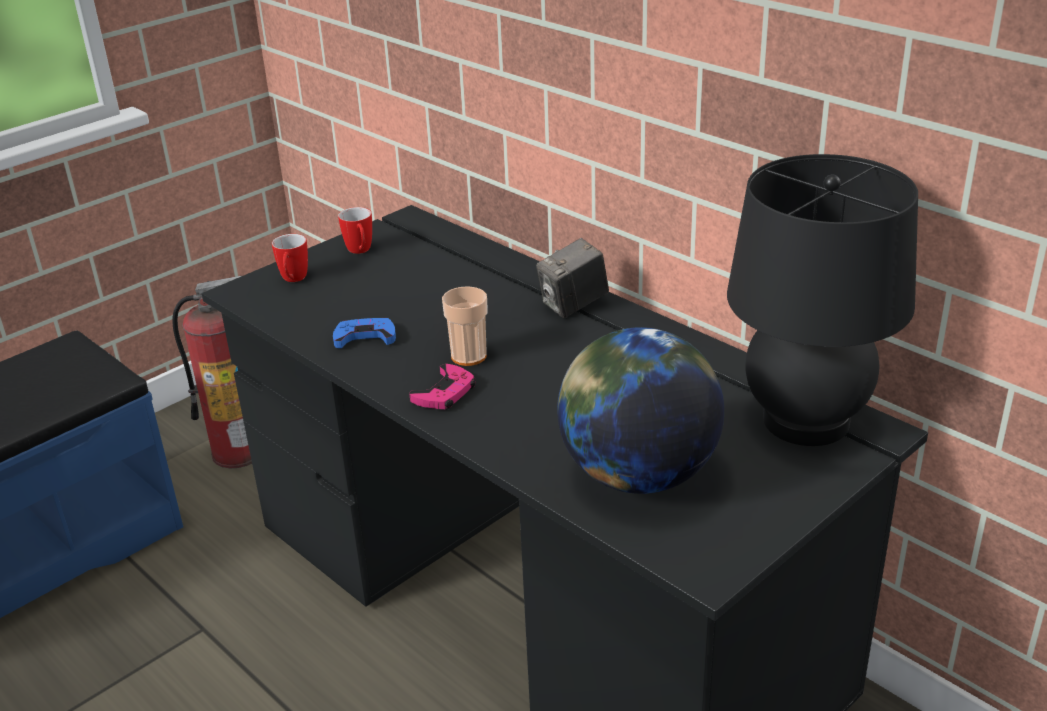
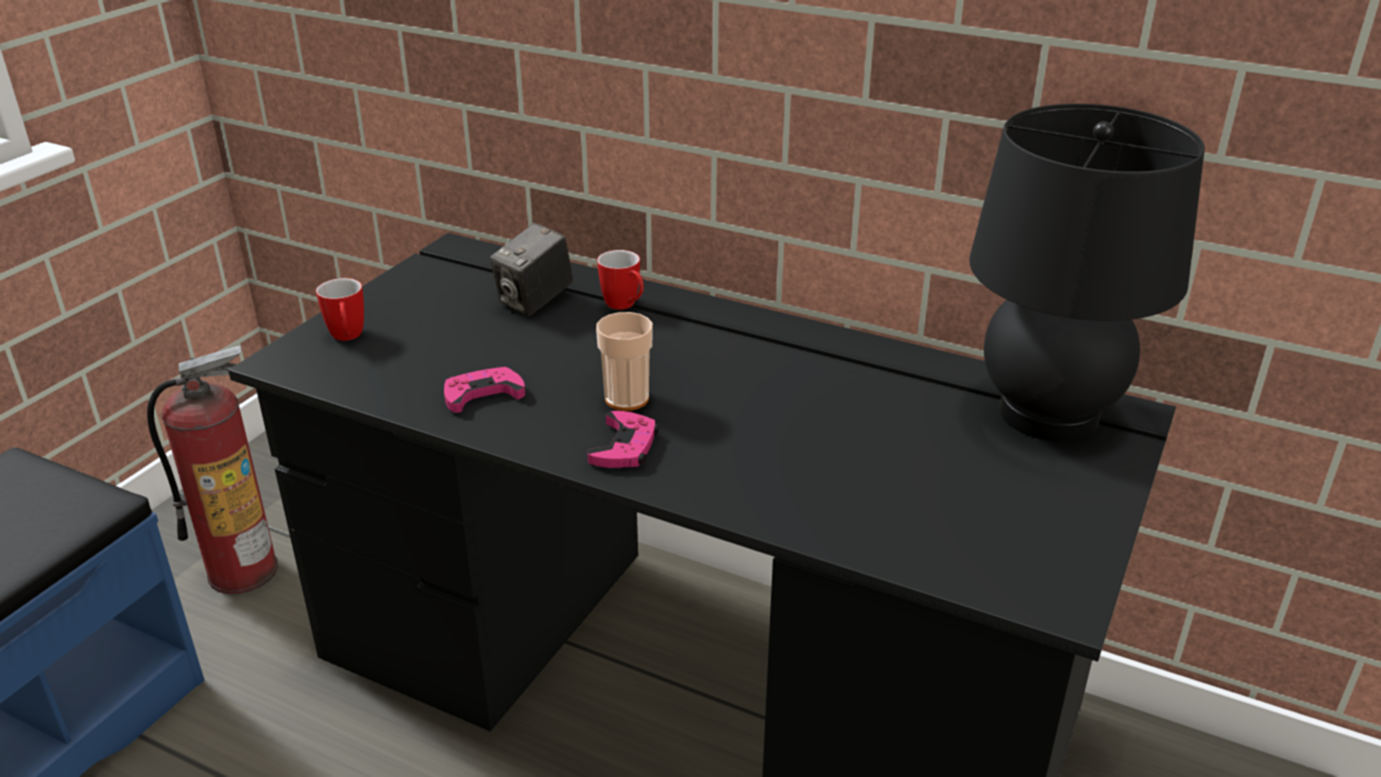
camera: 20 degrees left, 0 degrees up
blue game controller [333,317,396,348] -> pink game controller [444,366,525,413]
mug [338,207,372,254] -> mug moved to [597,250,644,310]
camera [536,238,609,318] -> camera moved to [490,223,573,316]
globe [557,327,724,494] -> none

